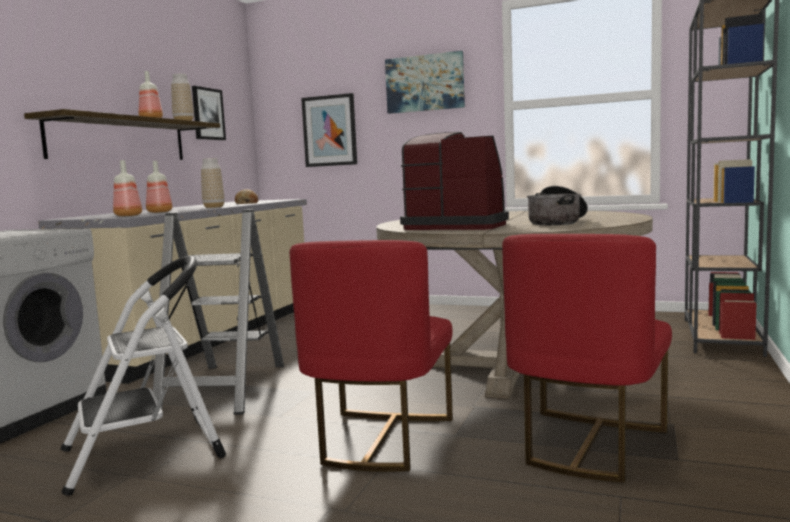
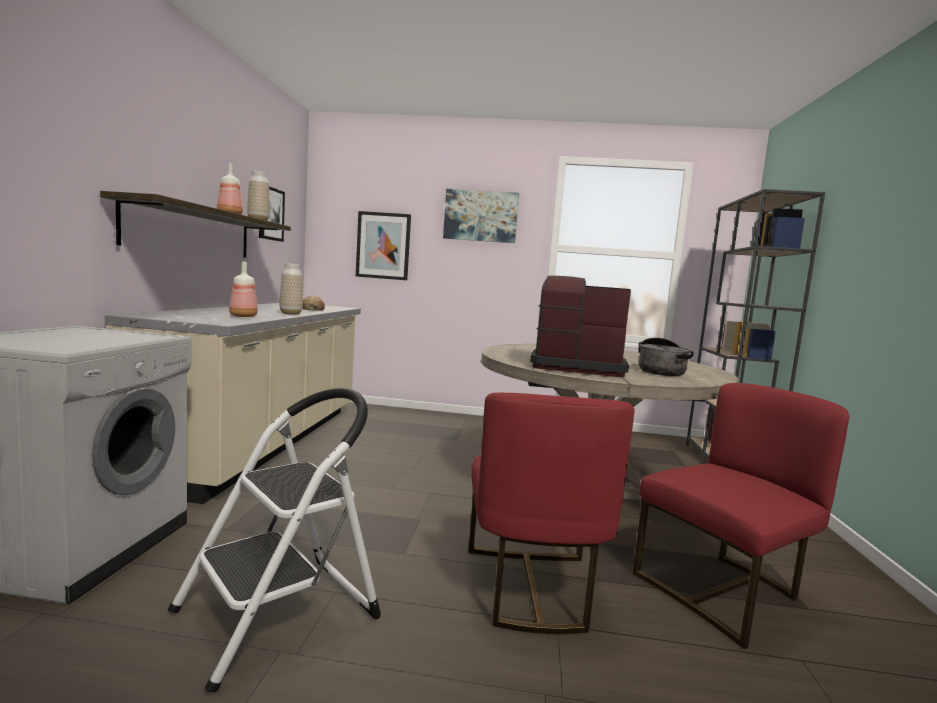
camera: 15 degrees left, 0 degrees up
bottle [113,160,142,216] -> none
grey step ladder [153,209,284,415] -> none
red chair [502,234,672,483] -> red chair turned 135 degrees counterclockwise [633,383,849,649]

